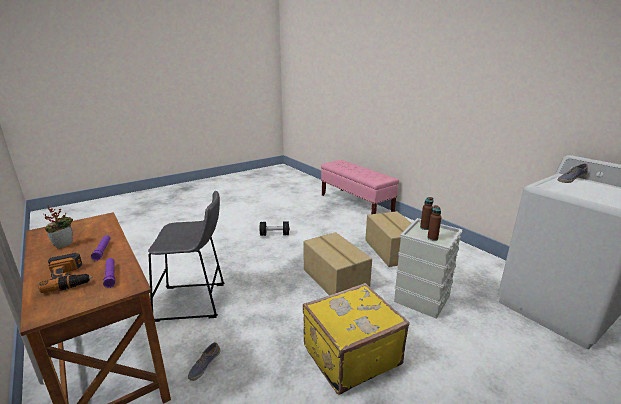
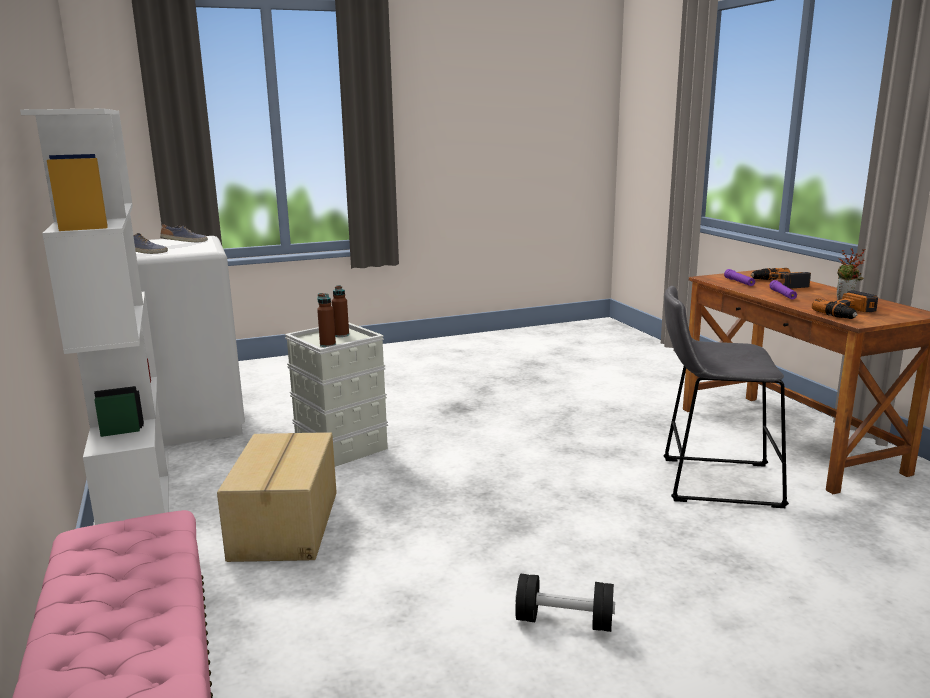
camera: 165 degrees left, 5 degrees down
shoe [188,342,221,381] -> shoe moved to [160,224,208,242]
cardboard box [303,232,372,295] -> none
yellow suitcase [303,283,409,395] -> none
none -> white bookcase [20,109,169,525]
none -> power drill [812,290,878,319]

